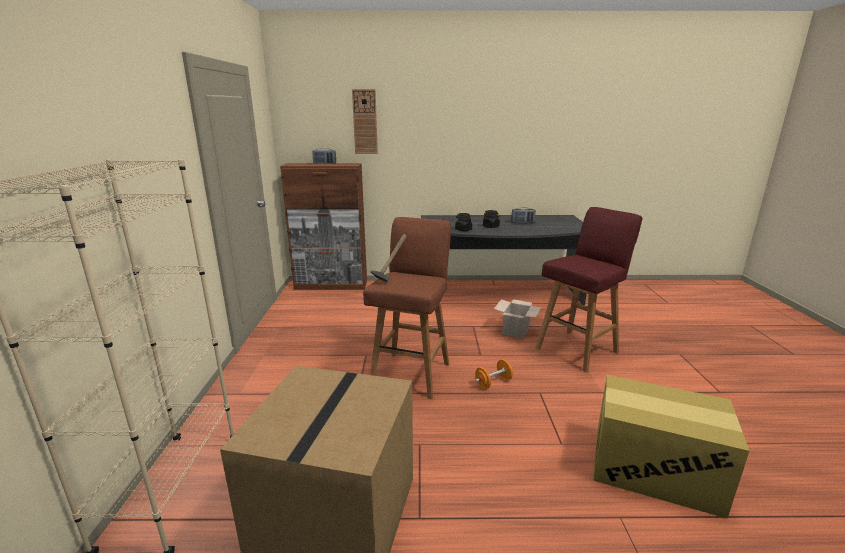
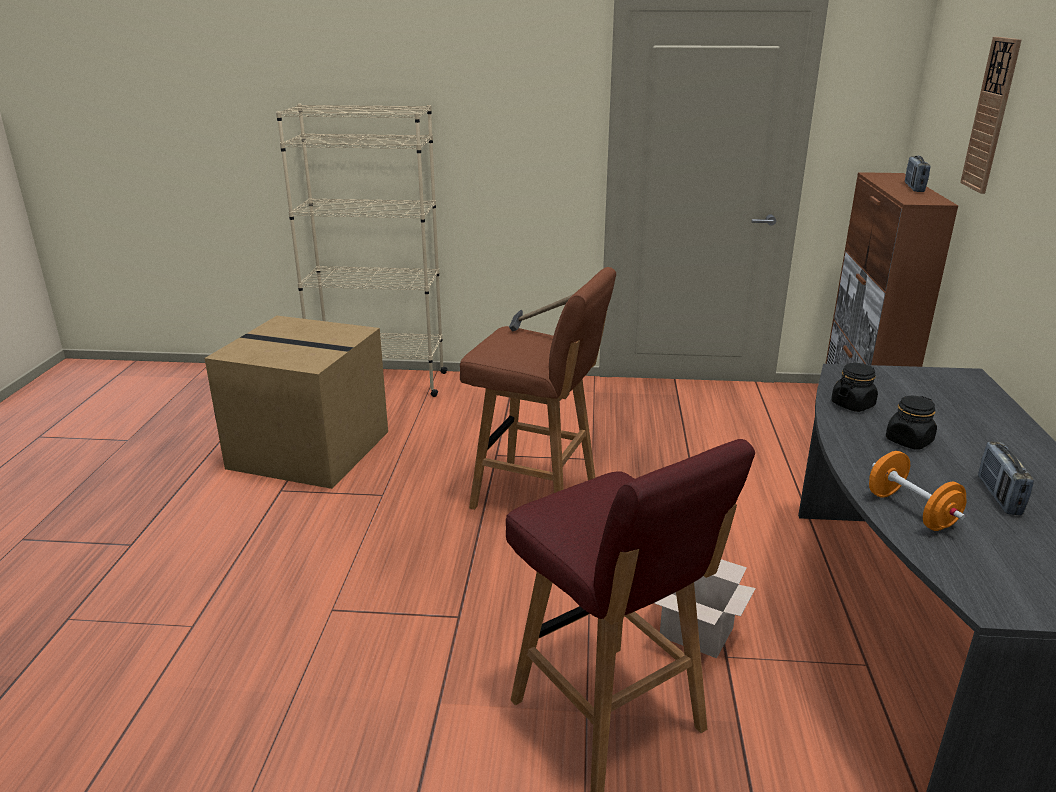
camera: 95 degrees right, 5 degrees up
orange dumbbell [475,359,513,389] -> orange dumbbell moved to [869,451,966,531]
cardboard box [593,375,749,519] -> none

